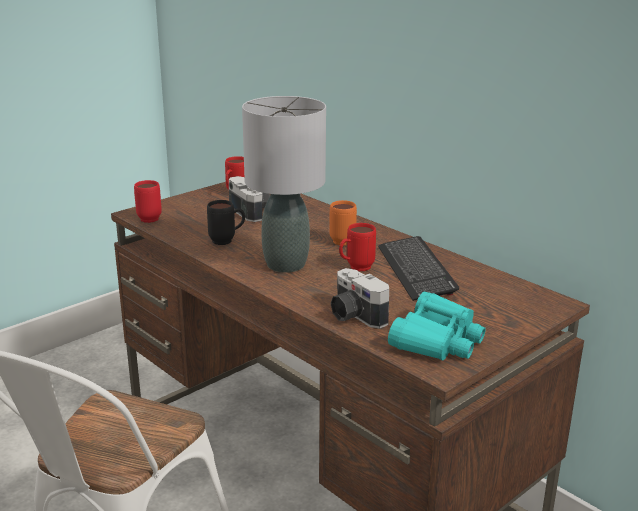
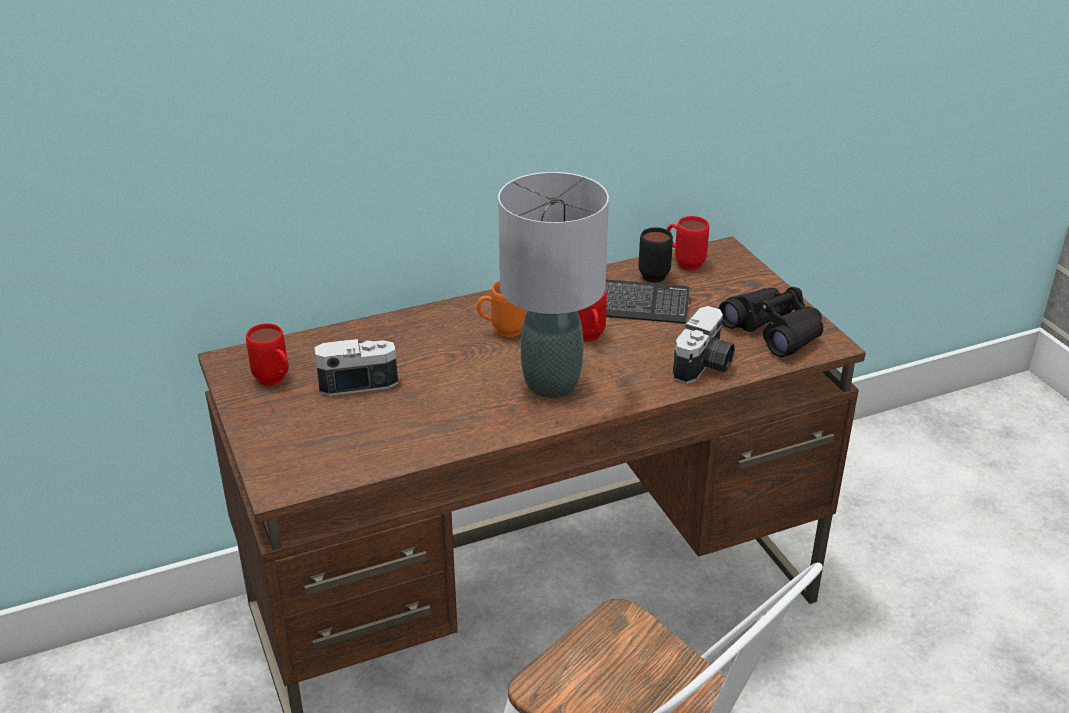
camera: 70 degrees left, 10 degrees up
red mug [134,180,162,223] -> red mug moved to [667,216,709,270]
black mug [207,200,245,245] -> black mug moved to [639,227,673,283]
camera [330,268,389,329] -> camera turned 45 degrees counterclockwise [673,306,735,384]
turquoise binoculars [388,292,486,360] -> black binoculars [718,287,823,357]

